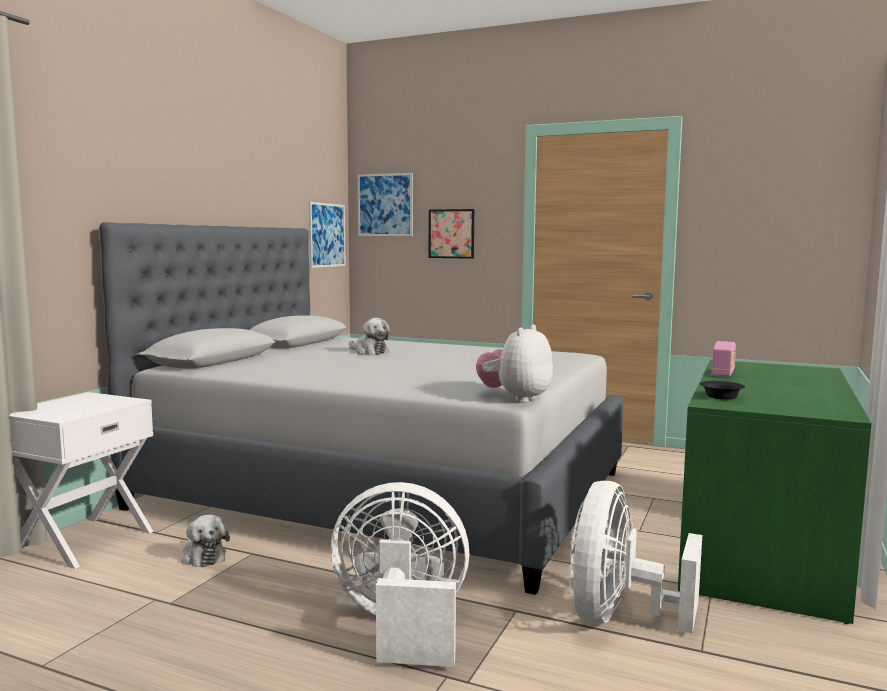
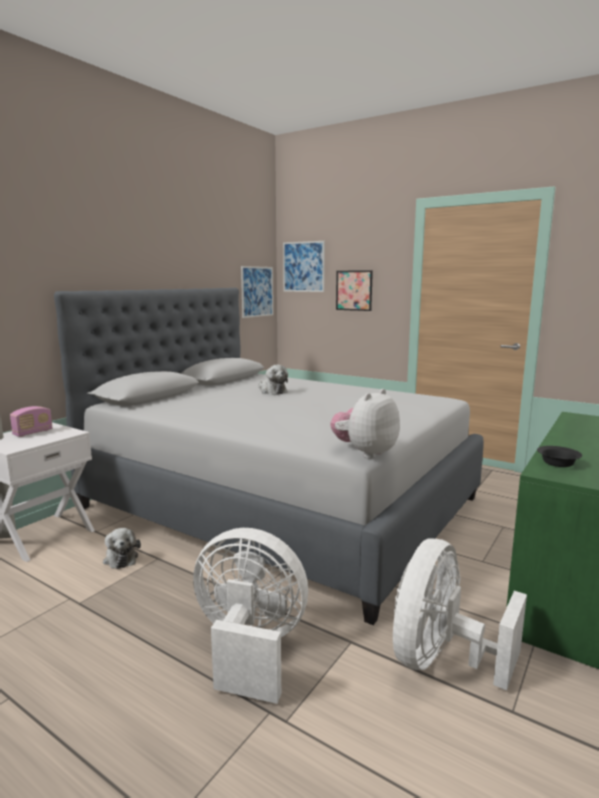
camera: 10 degrees right, 5 degrees up
radio [712,341,736,377] -> radio moved to [10,406,52,437]

